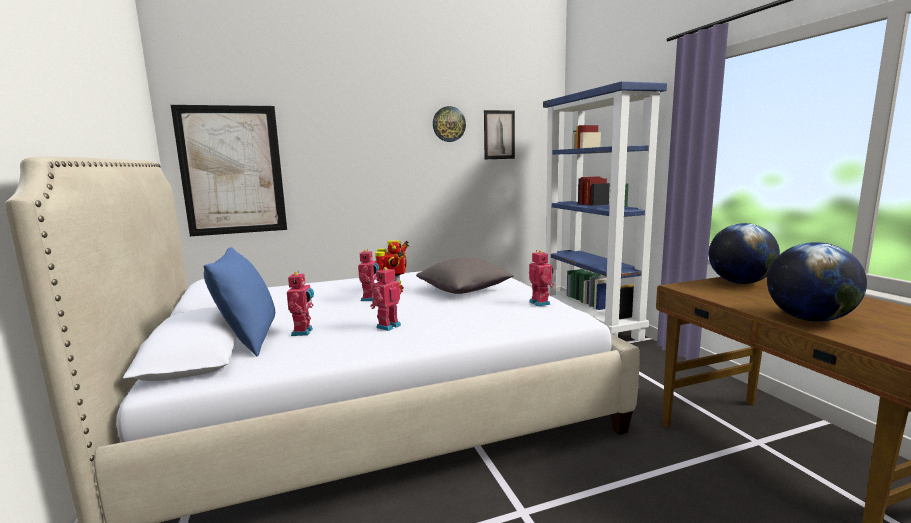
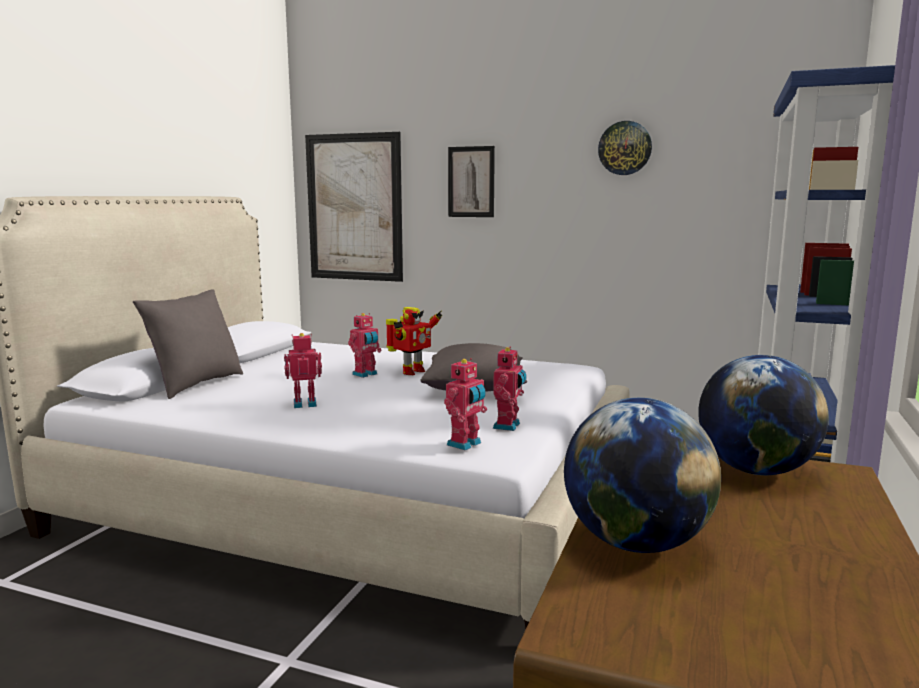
camera: 40 degrees right, 0 degrees up
blue pillow [204,247,275,356] -> grey pillow [133,289,243,399]
toy robot [287,271,314,336] -> toy robot moved to [444,358,487,451]
picture [484,110,515,159] -> picture moved to [448,146,495,217]

